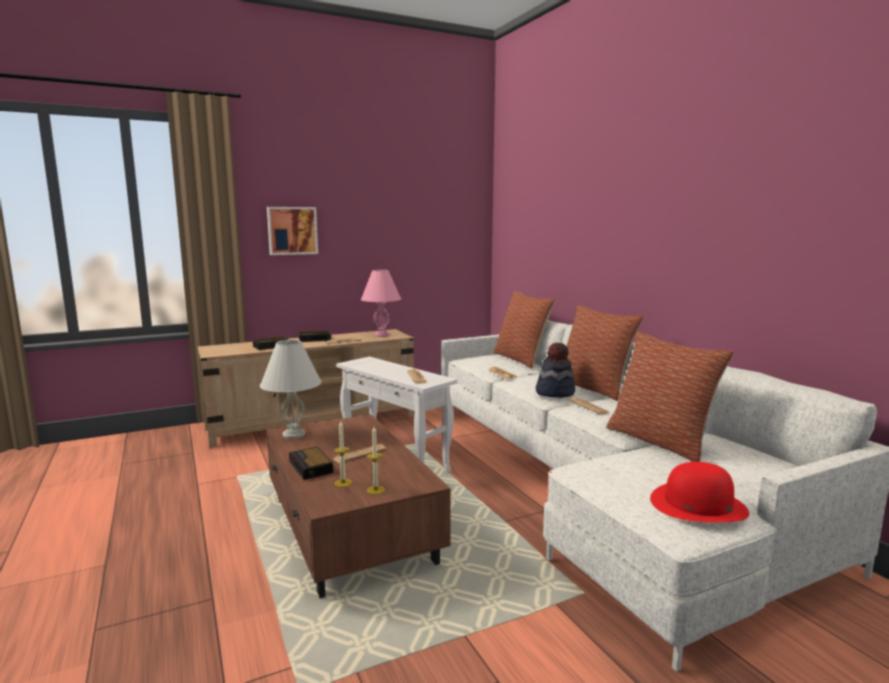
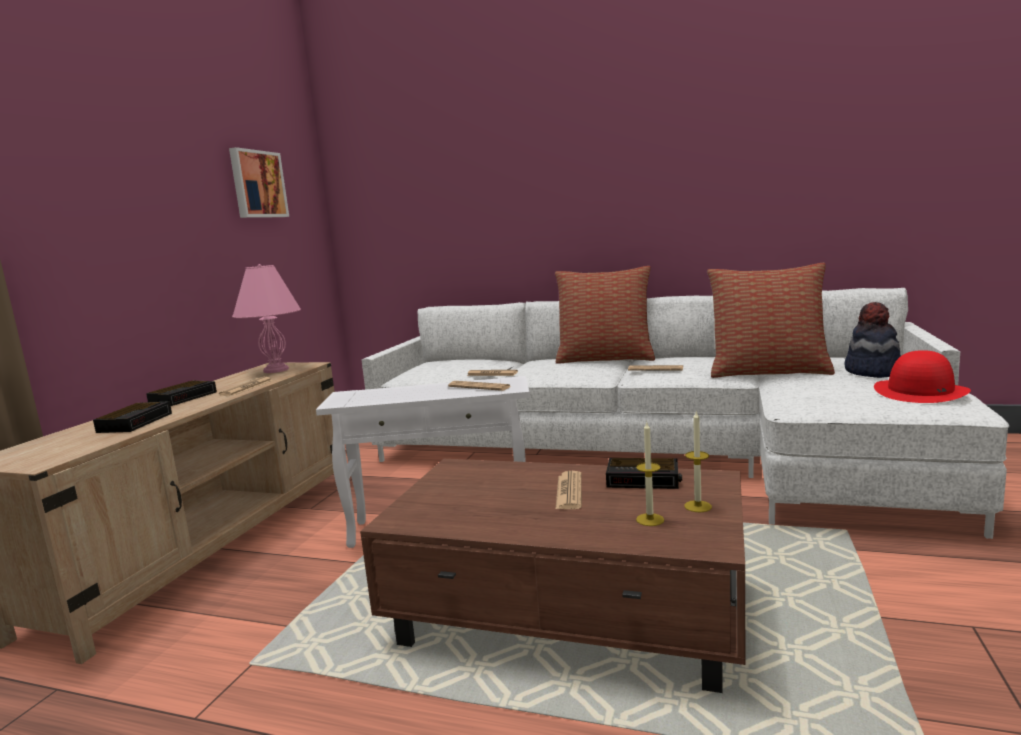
camera: 45 degrees left, 0 degrees up
white table lamp [260,340,321,439] -> none
picture [267,207,318,255] -> picture moved to [229,147,289,218]
alarm clock [289,447,333,480] -> alarm clock moved to [606,458,682,489]
pillow [493,291,555,368] -> none
hat [536,343,575,398] -> hat moved to [844,302,901,378]

